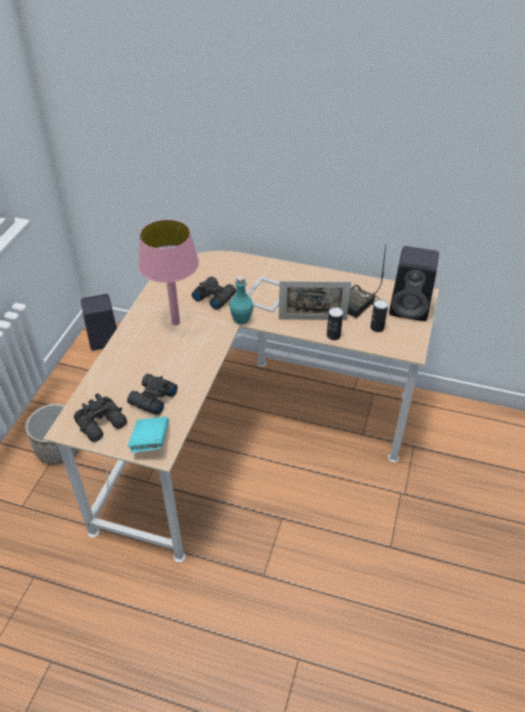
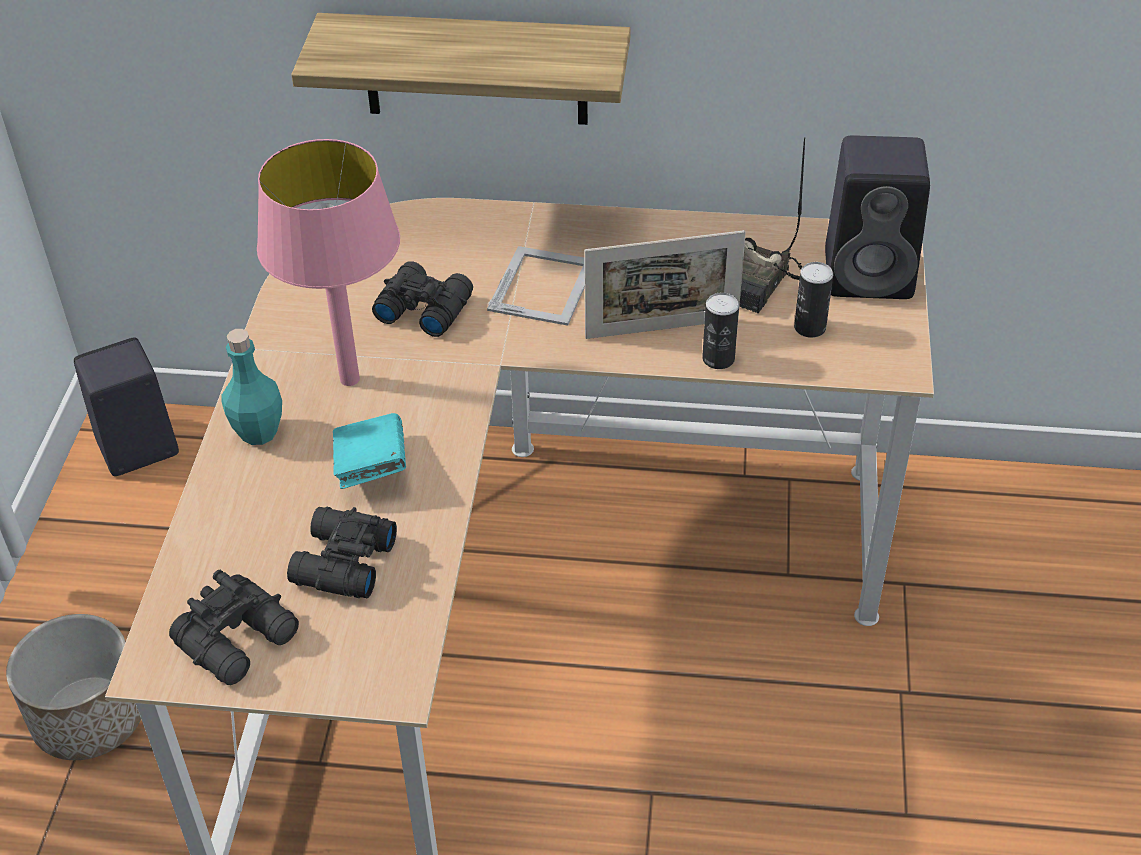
camera: 10 degrees left, 0 degrees up
turquoise book [128,417,169,453] -> turquoise book moved to [333,413,406,489]
turquoise bottle [229,275,254,324] -> turquoise bottle moved to [222,329,282,445]
none -> shelf [291,13,630,125]

